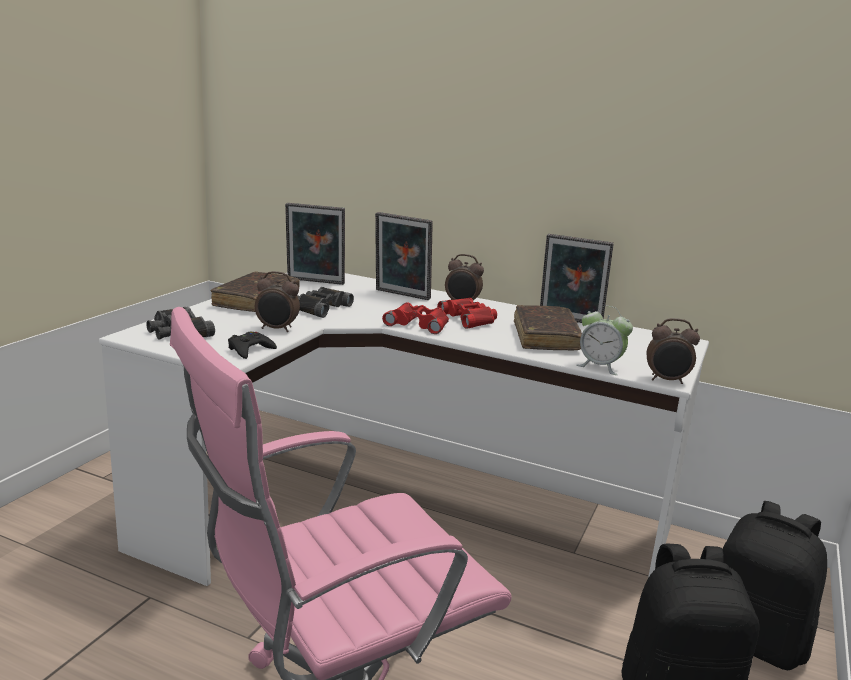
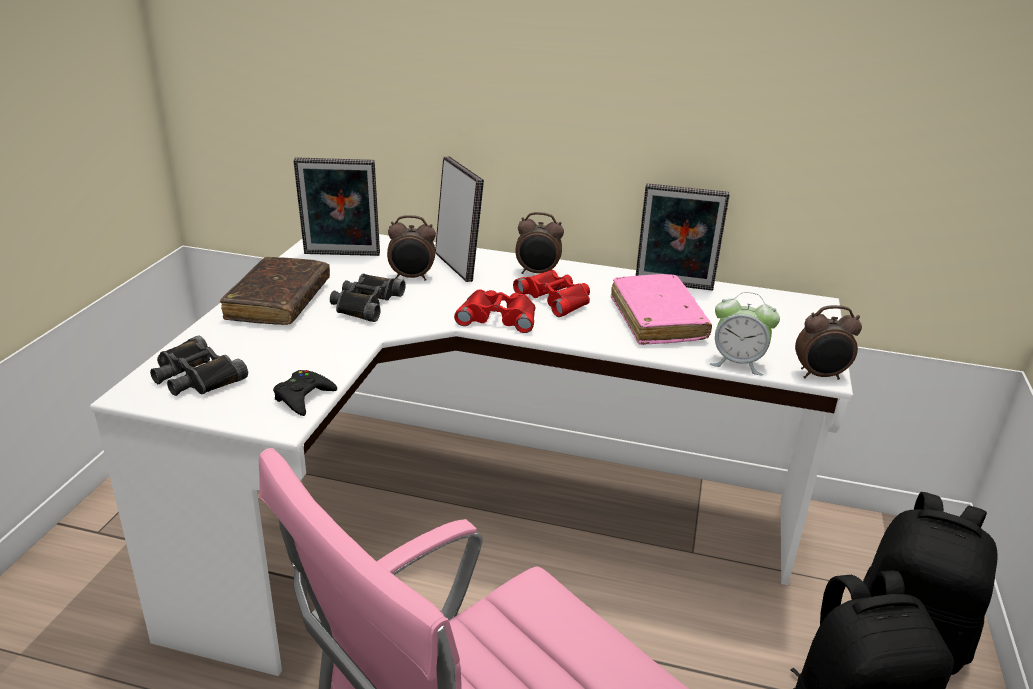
camera: 10 degrees left, 10 degrees up
alarm clock [255,271,300,332] -> alarm clock moved to [387,215,436,281]
picture frame [375,212,433,300] -> picture frame turned 135 degrees counterclockwise [435,157,484,282]
brown book [514,305,582,350] -> pink book [611,274,712,345]

